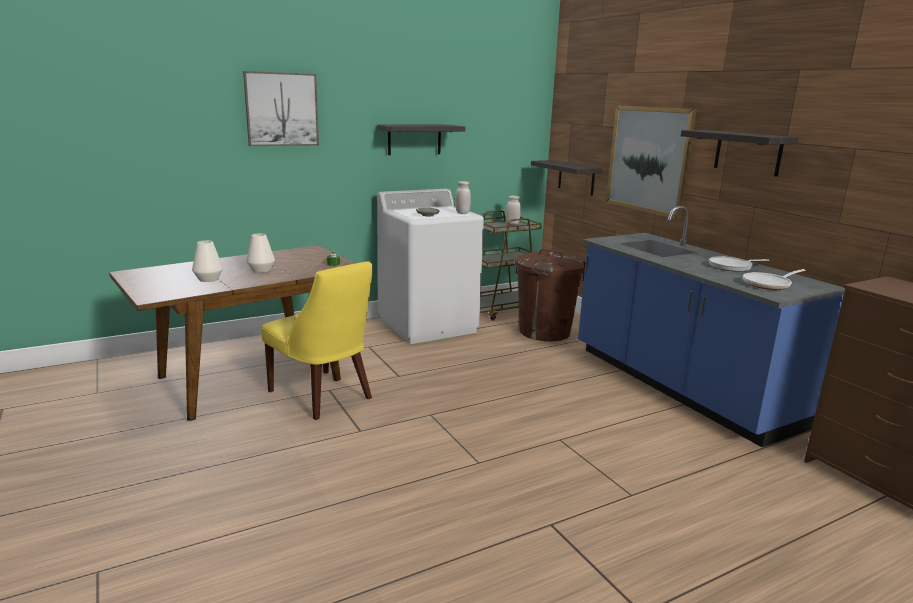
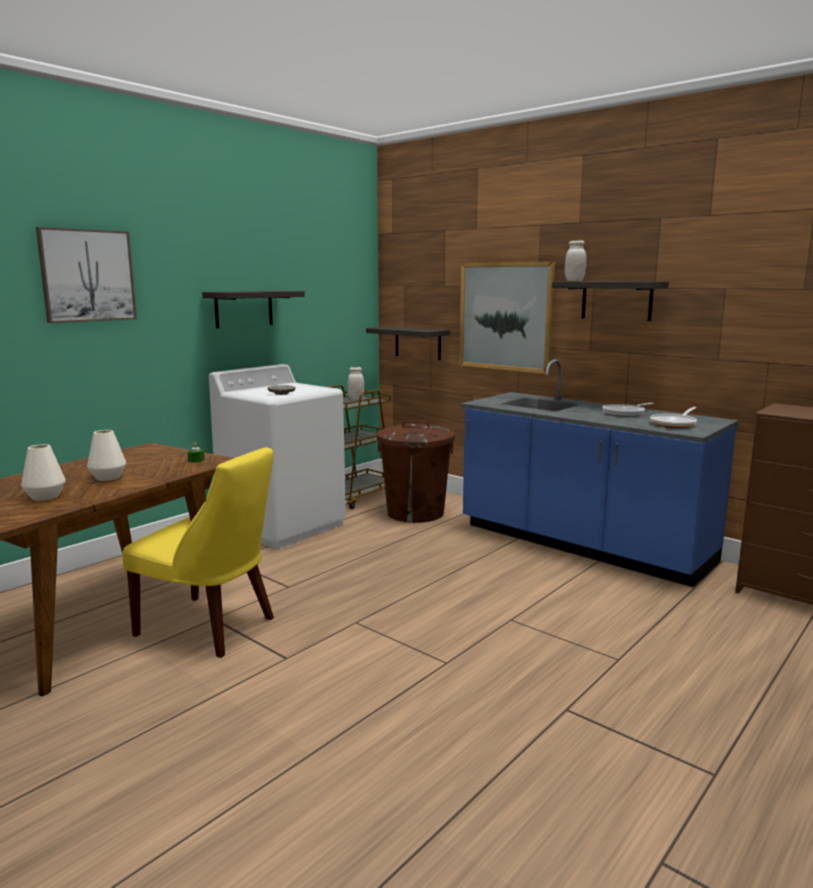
camera: 20 degrees left, 5 degrees down
white jar [455,181,471,214] -> white jar moved to [565,240,586,281]

